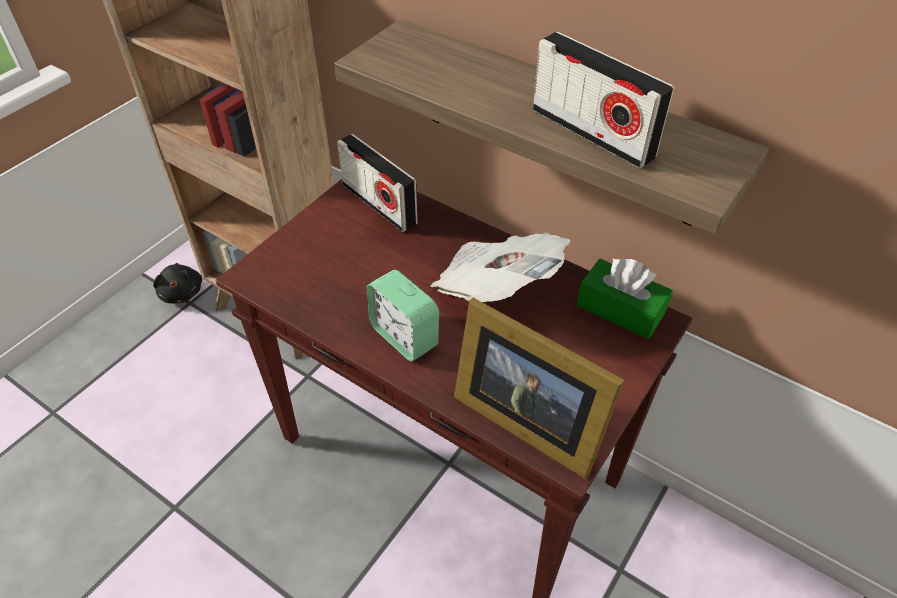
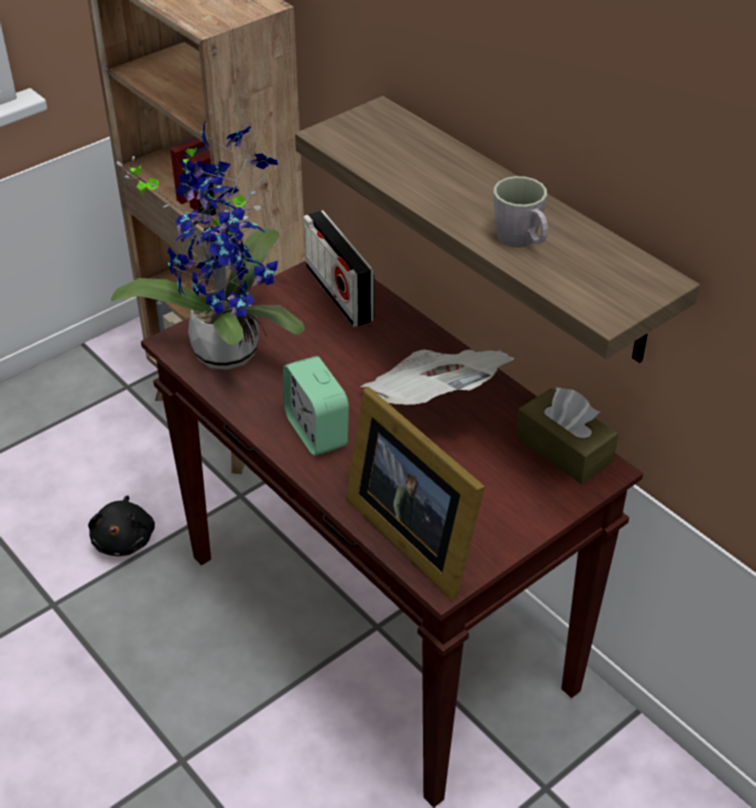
camera: 15 degrees right, 5 degrees down
black plush toy [153,263,202,303] -> black plush toy moved to [88,495,155,556]
radio [533,32,674,168] -> grey mug [494,176,548,248]
green tissue box [577,259,673,339] -> brown tissue box [516,387,618,484]
none -> potted plant [110,121,305,370]

